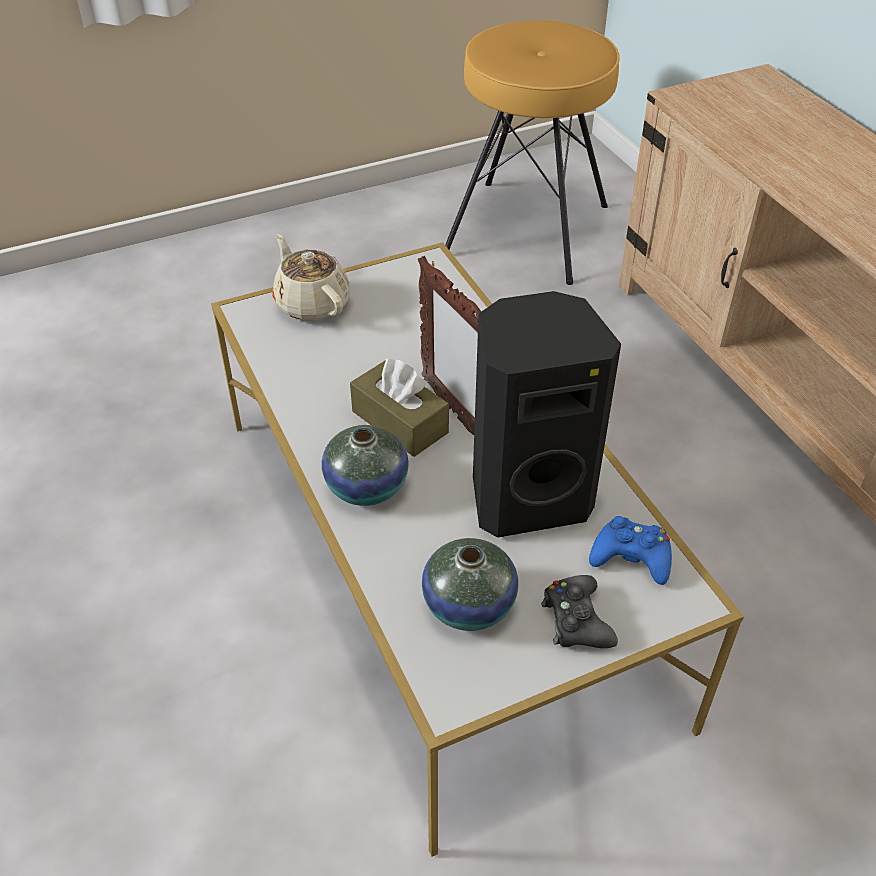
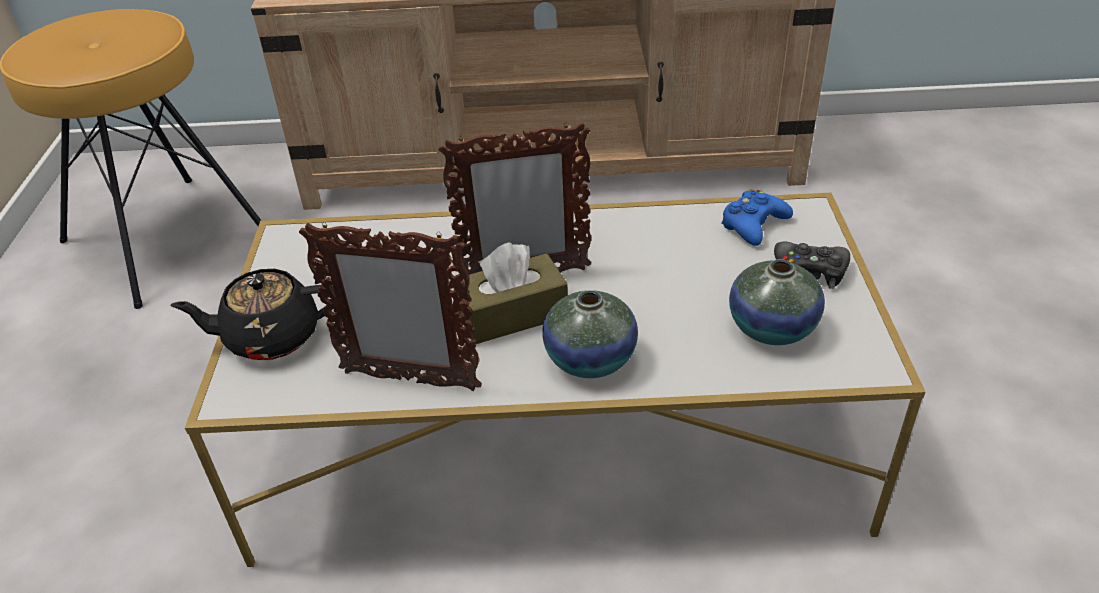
camera: 65 degrees left, 5 degrees down
beige teapot [273,234,350,321] -> black teapot [170,269,334,360]
black speaker [473,291,621,538] -> none
none -> picture frame [299,222,482,391]

